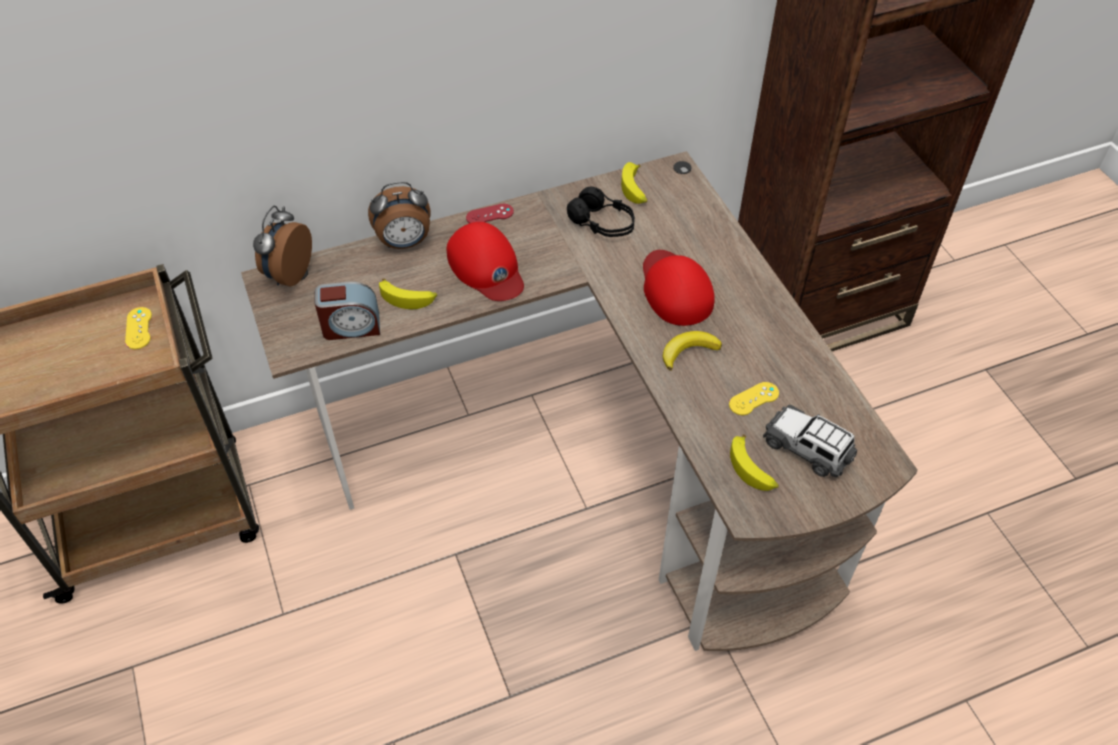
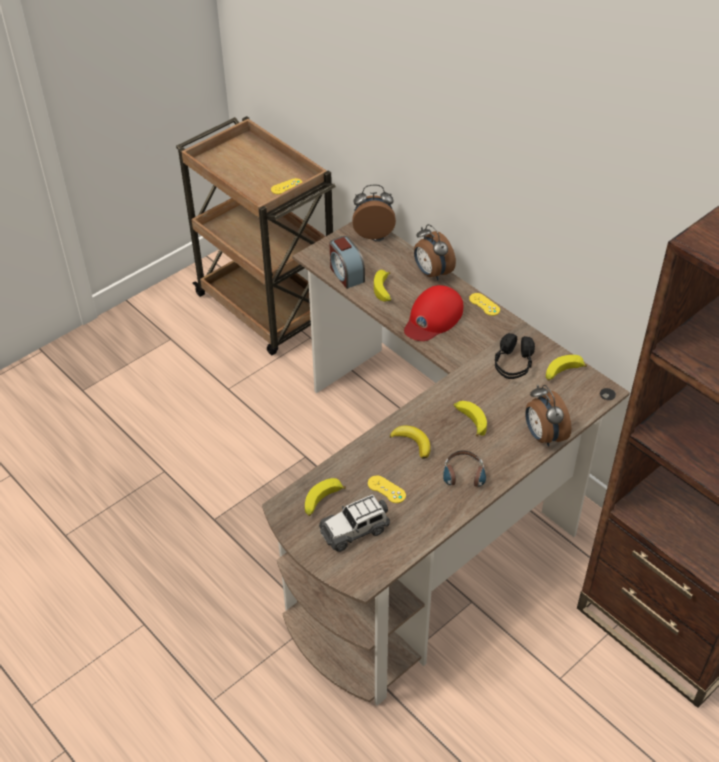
camera: 70 degrees right, 5 degrees down
red game controller [466,204,514,223] -> yellow game controller [469,293,500,316]
red cap [643,250,715,326] -> banana [454,401,487,437]
toy car [763,405,857,477] -> toy car turned 135 degrees counterclockwise [319,495,390,552]
none -> headphones [443,450,486,495]
none -> alarm clock [525,385,571,447]

